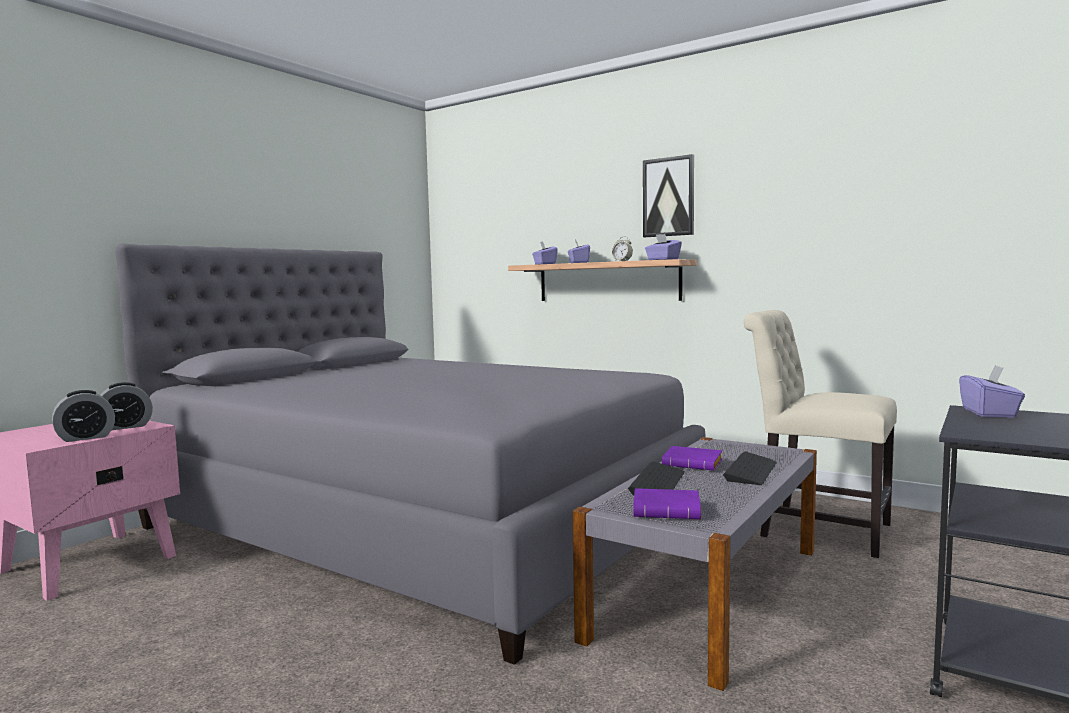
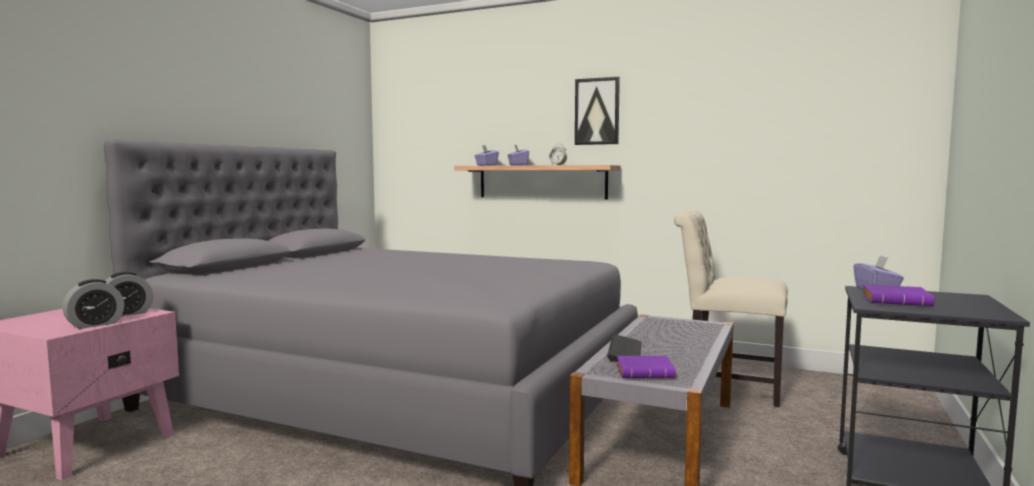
camera: 10 degrees left, 0 degrees up
purple tissue box [645,234,682,260] -> none
purple book [662,446,722,471] -> purple book moved to [862,285,935,306]
keyboard [723,452,777,485] -> none

